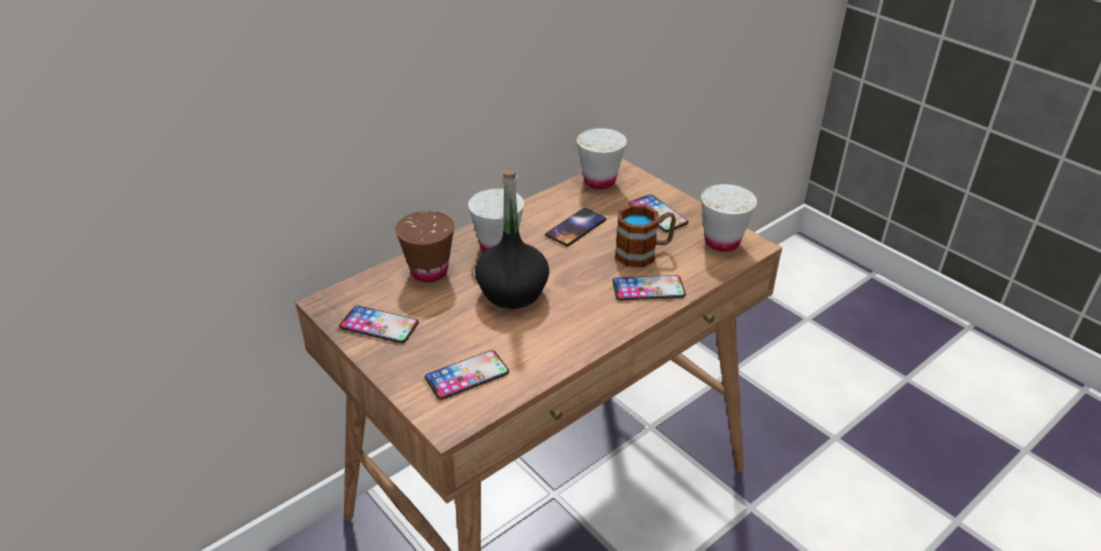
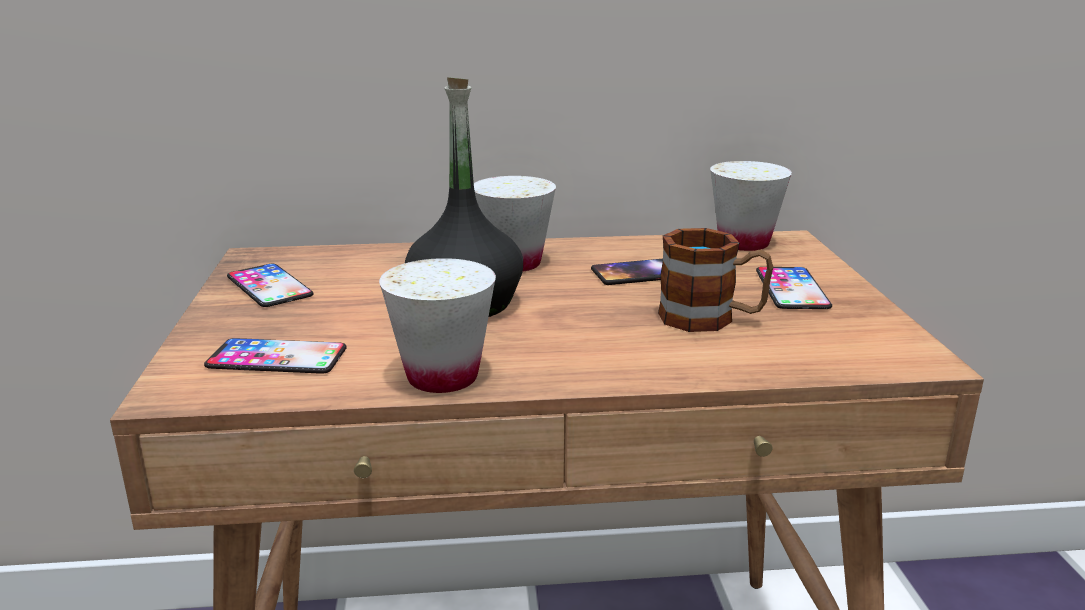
camera: 35 degrees right, 15 degrees down
brown cup [395,211,454,282] -> none
phone [612,275,686,300] -> none
white cup [701,184,757,252] -> white cup moved to [379,258,496,393]

